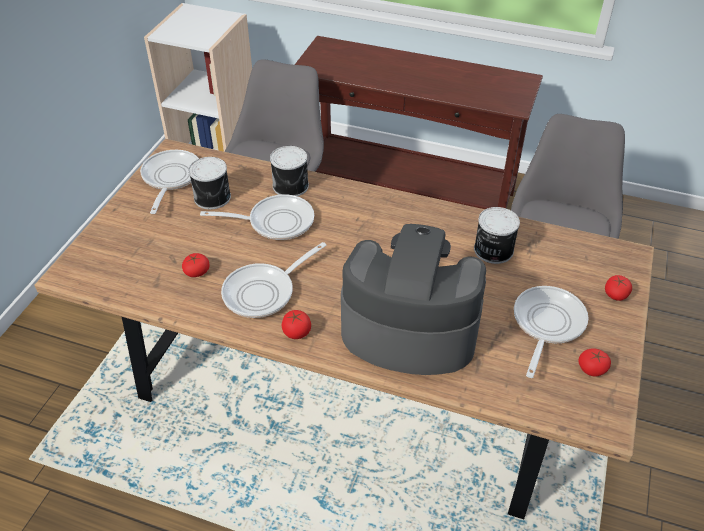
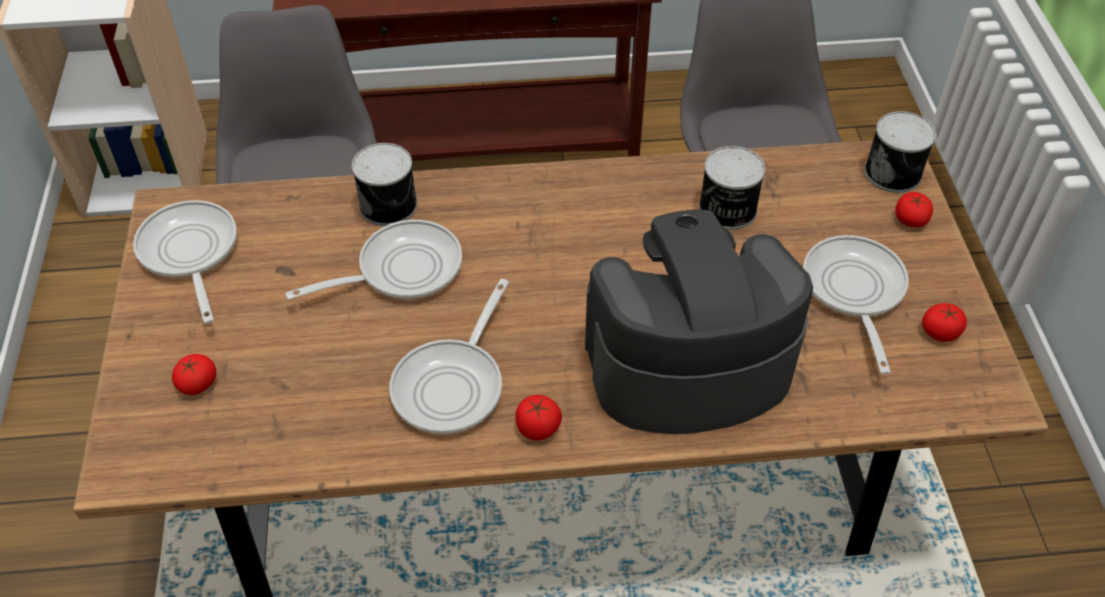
camera: 25 degrees left, 5 degrees up
tomato [182,253,210,277] -> tomato moved to [172,354,216,395]
can [188,157,231,209] -> can moved to [864,111,936,193]

